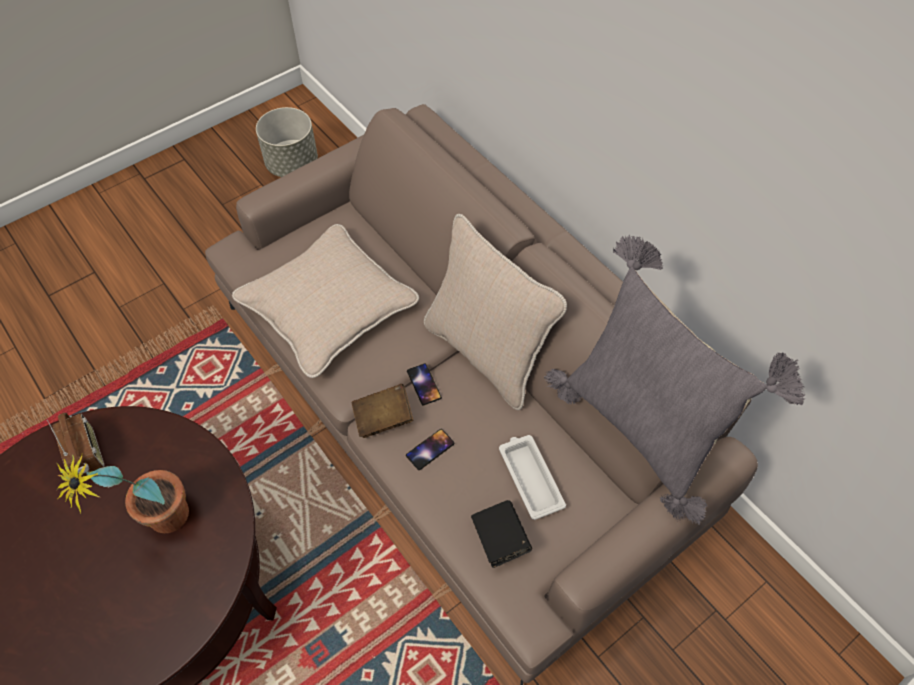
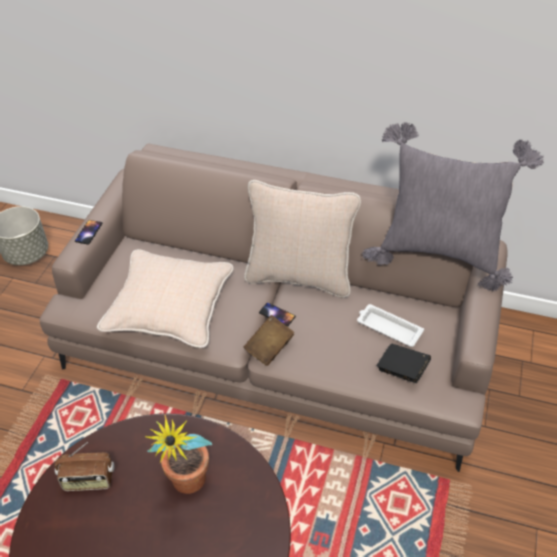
camera: 35 degrees left, 10 degrees down
radio [47,413,105,477] -> radio turned 150 degrees clockwise [54,442,114,491]
phone [406,429,455,470] -> phone moved to [75,220,102,245]

